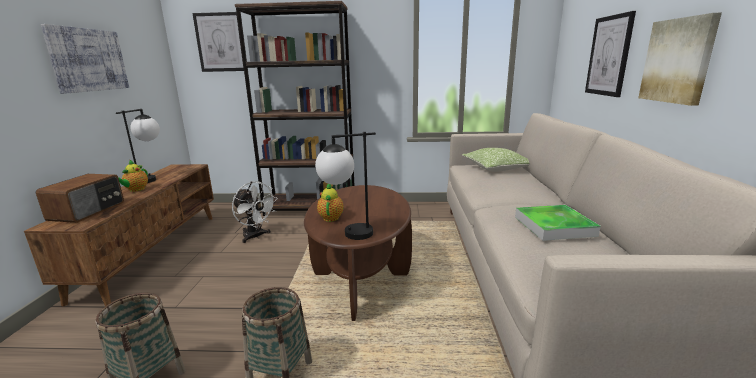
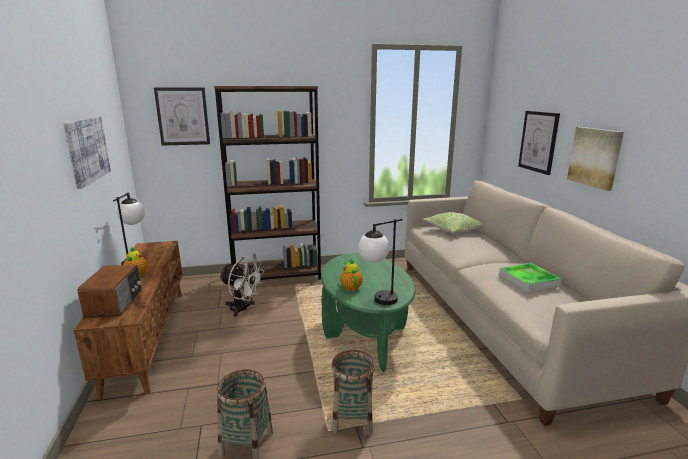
camera: 15 degrees left, 0 degrees up
brown coffee table [304,185,412,321] -> green coffee table [321,253,416,372]

